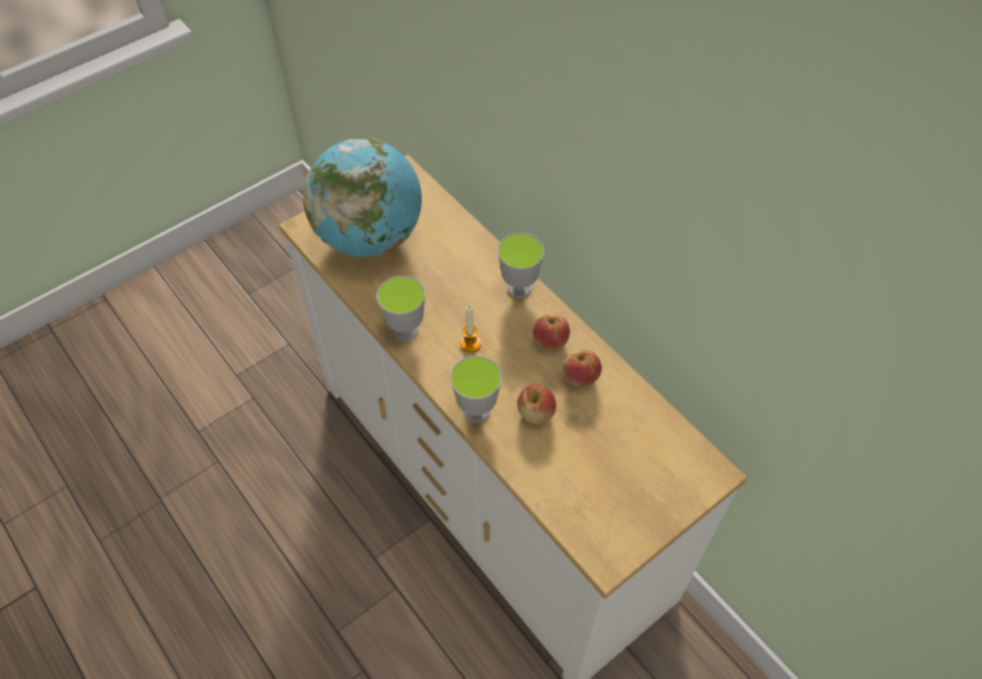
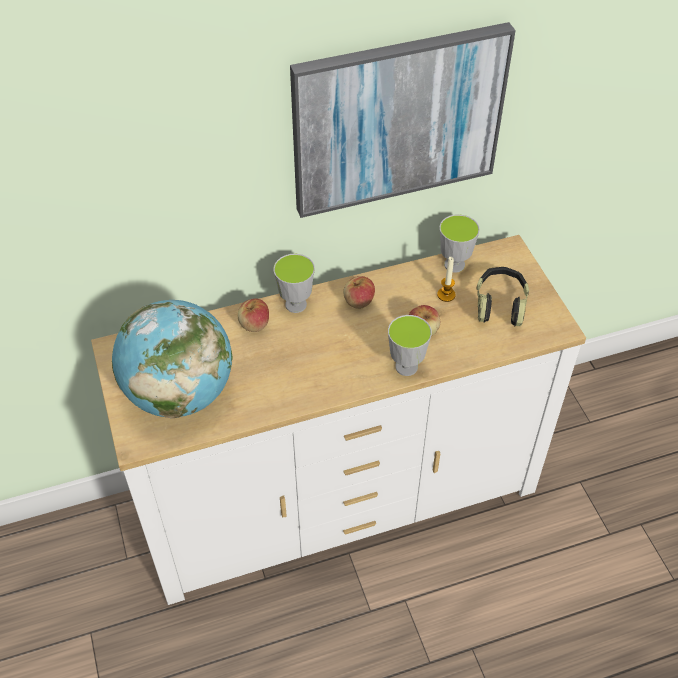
camera: 70 degrees left, 5 degrees down
cup [377,276,425,341] -> cup moved to [439,214,480,273]
candle [460,305,481,352] -> candle moved to [437,257,456,302]
apple [563,350,602,387] -> apple moved to [238,299,269,332]
none -> picture [290,22,516,218]
none -> headphones [477,267,529,326]

